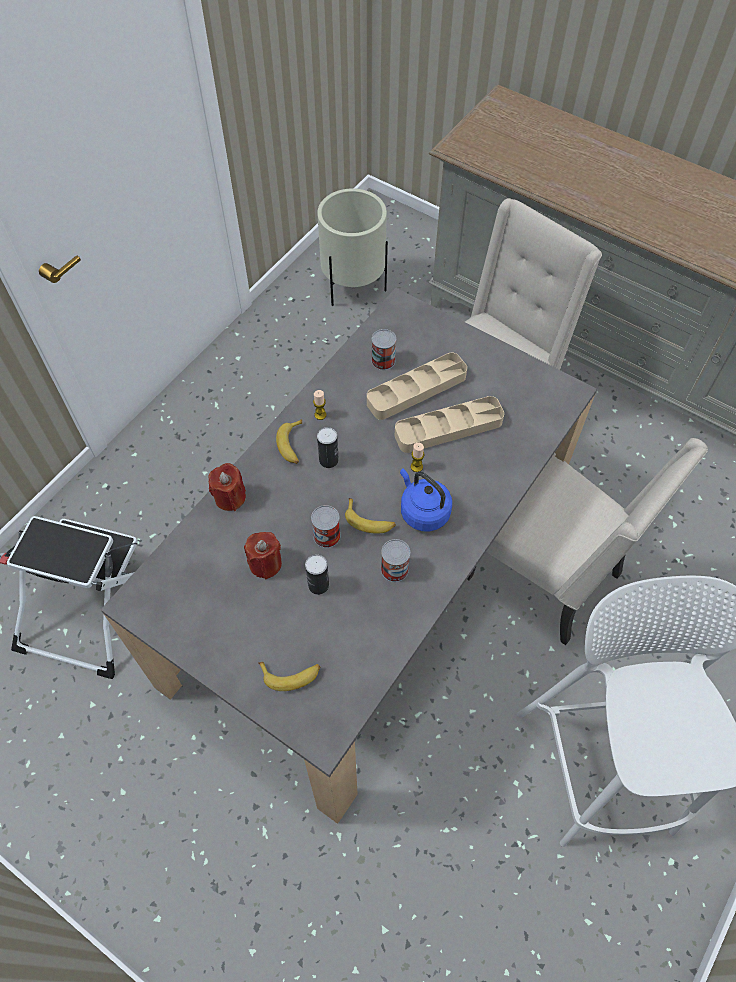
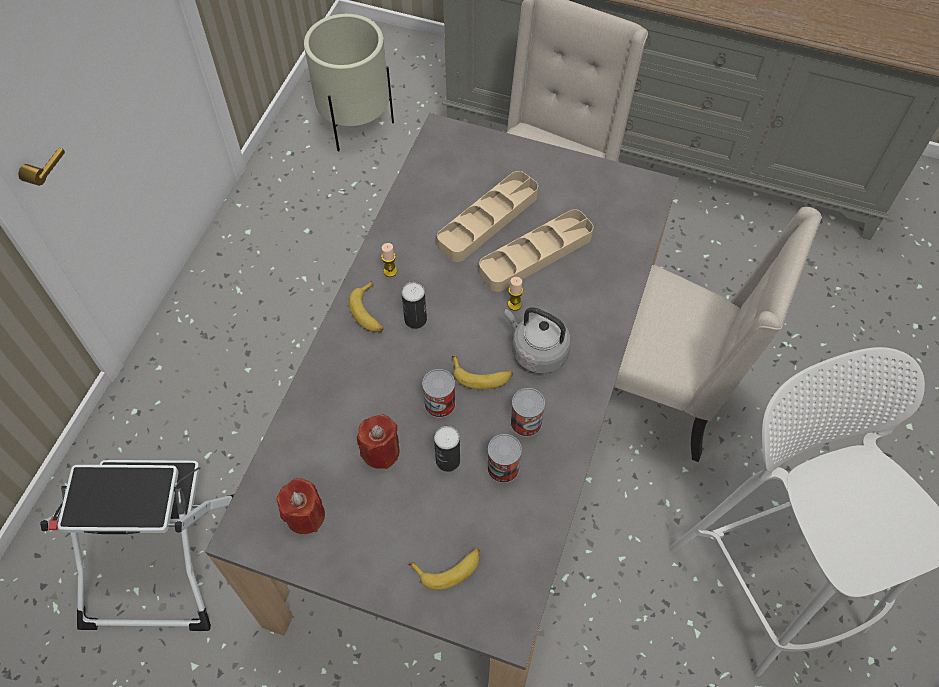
camera: 15 degrees left, 0 degrees up
red candle [208,463,246,511] -> red candle moved to [277,478,325,534]
can [371,329,396,370] -> can moved to [487,434,522,483]
blue kettle [400,468,452,532] -> grey kettle [504,307,571,374]

